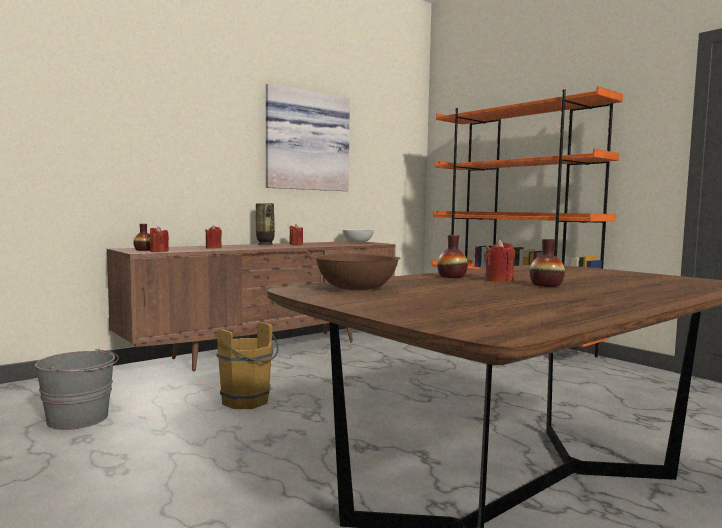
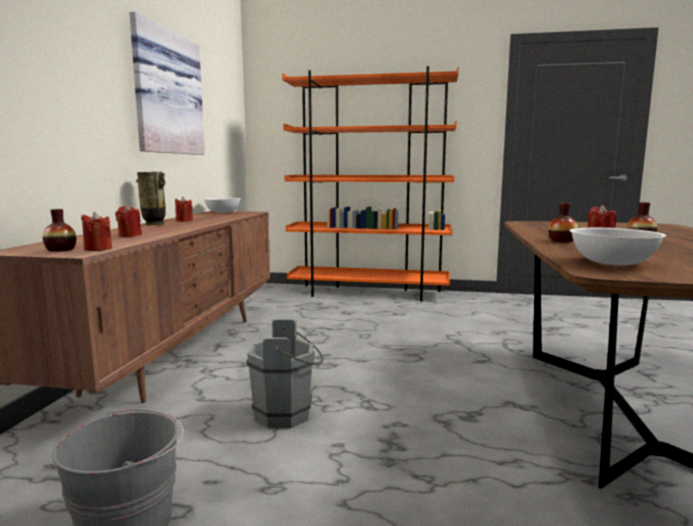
camera: 40 degrees left, 5 degrees up
brown bucket [217,322,279,409] -> grey bucket [246,319,324,428]
brown bowl [314,254,401,290] -> white bowl [569,228,666,265]

